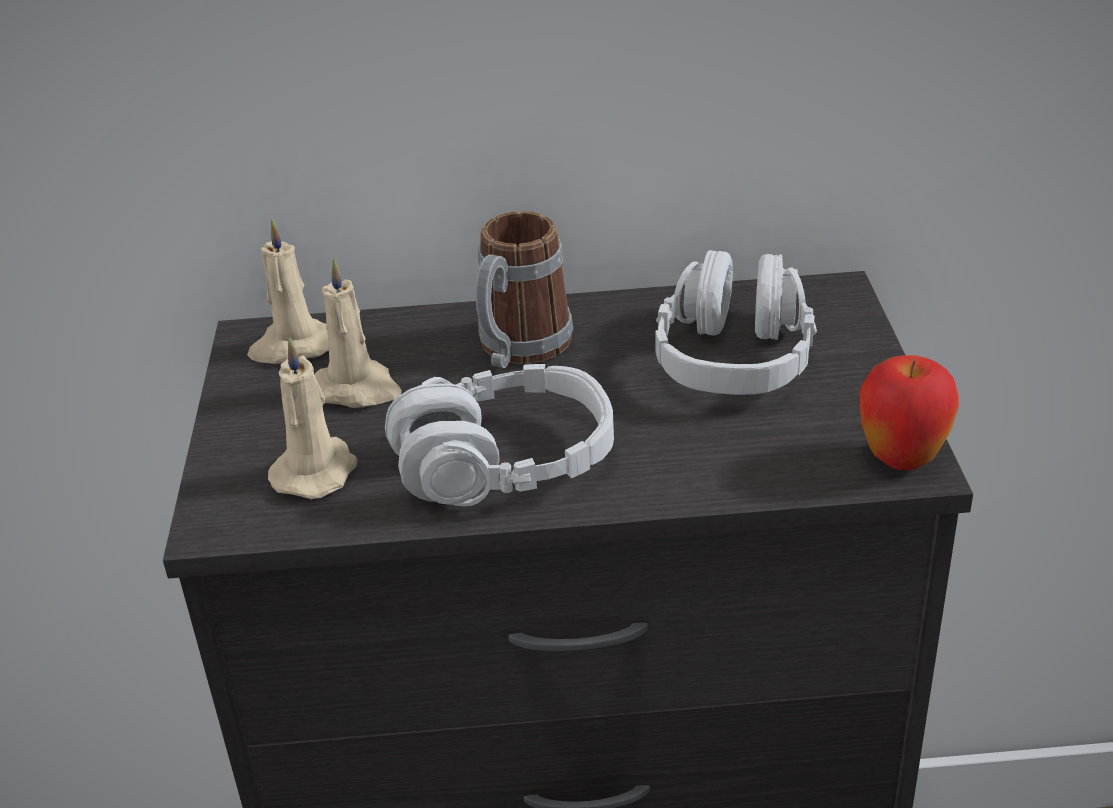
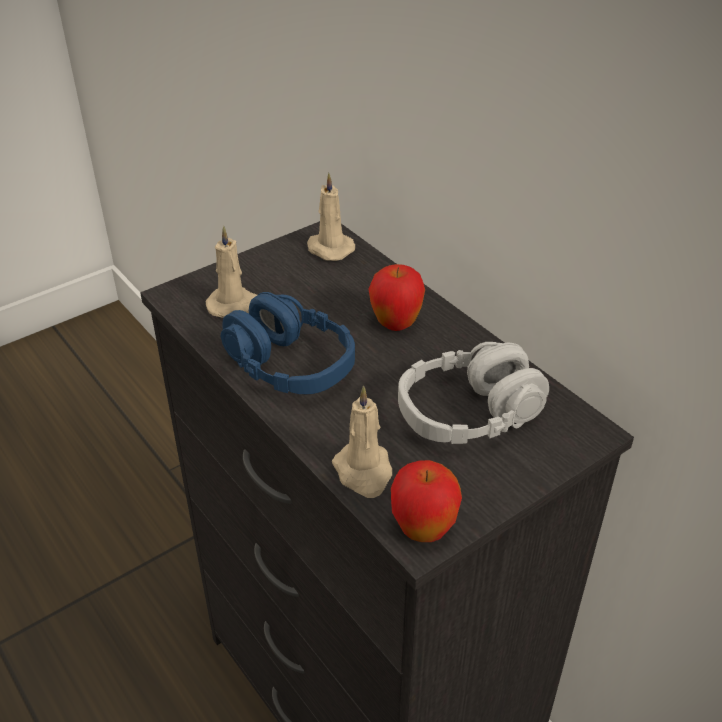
camera: 55 degrees right, 5 degrees up
beige candle [314,258,402,408] -> beige candle moved to [332,386,392,498]
grey headphones [385,364,614,507] -> blue headphones [221,292,355,394]
mug [476,211,573,368] -> apple [369,264,425,331]

